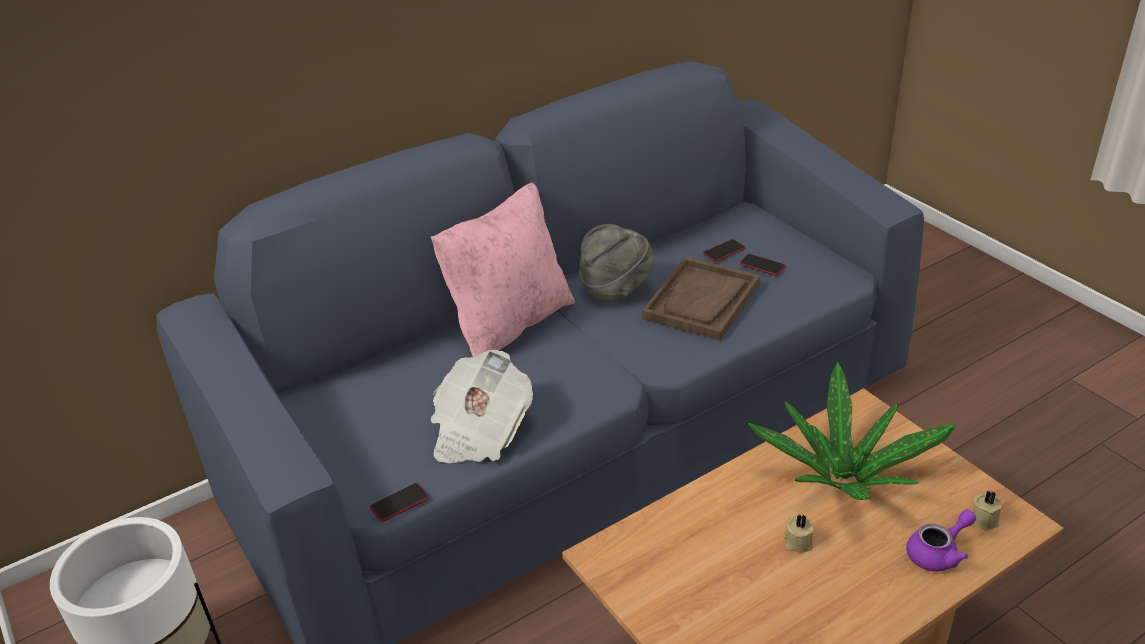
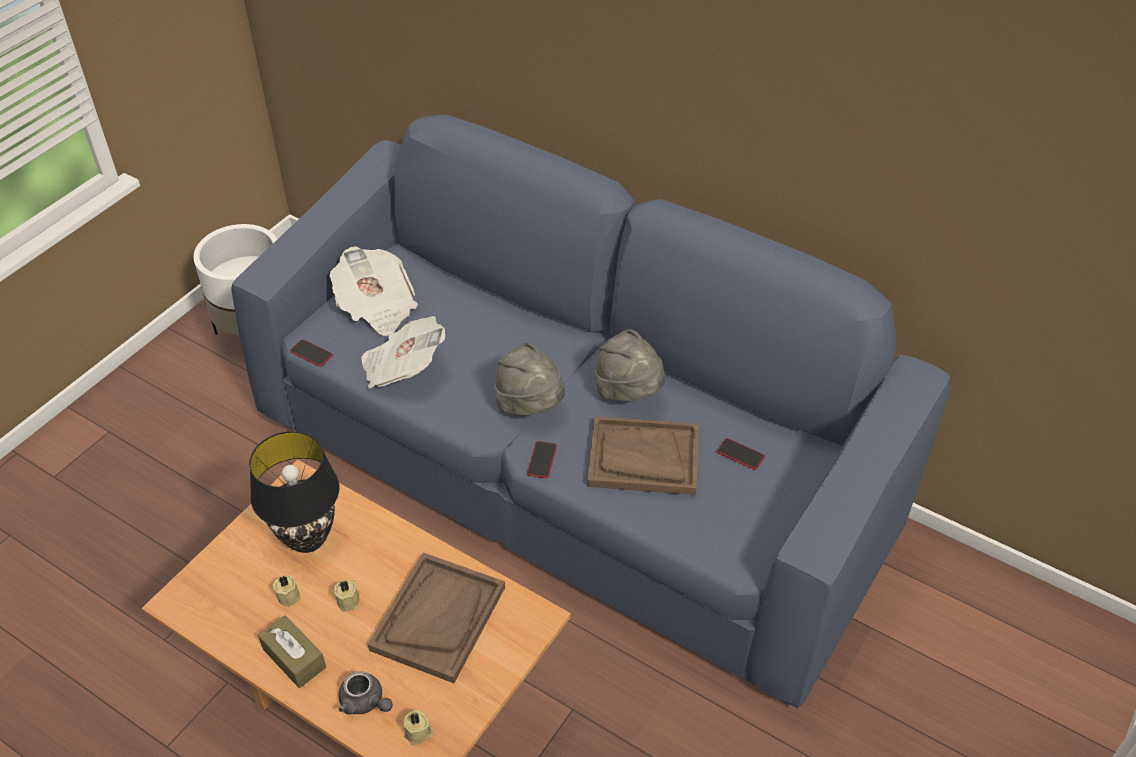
camera: 65 degrees right, 10 degrees up
pink pillow [431,182,575,357] -> none
phone [740,254,785,275] -> phone moved to [527,441,557,478]
potted plant [748,362,956,500] -> brown tray [368,553,505,683]
purple teapot [906,509,976,572] -> grey teapot [338,671,393,715]
none -> black table lamp [249,431,340,553]
none -> brown tissue box [258,615,326,688]
none -> beige candle [273,575,300,607]
none -> newspaper [330,246,418,336]
none -> grey hat [495,342,565,415]

